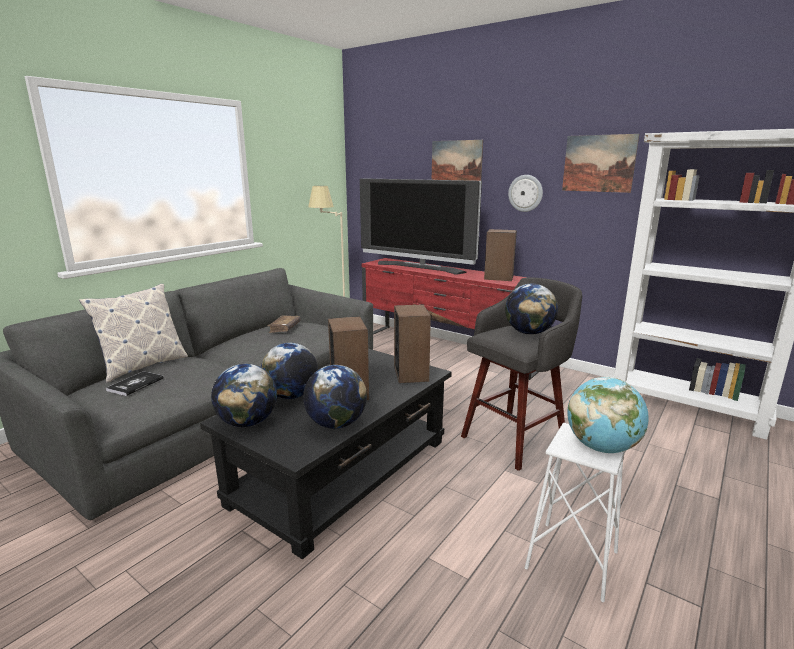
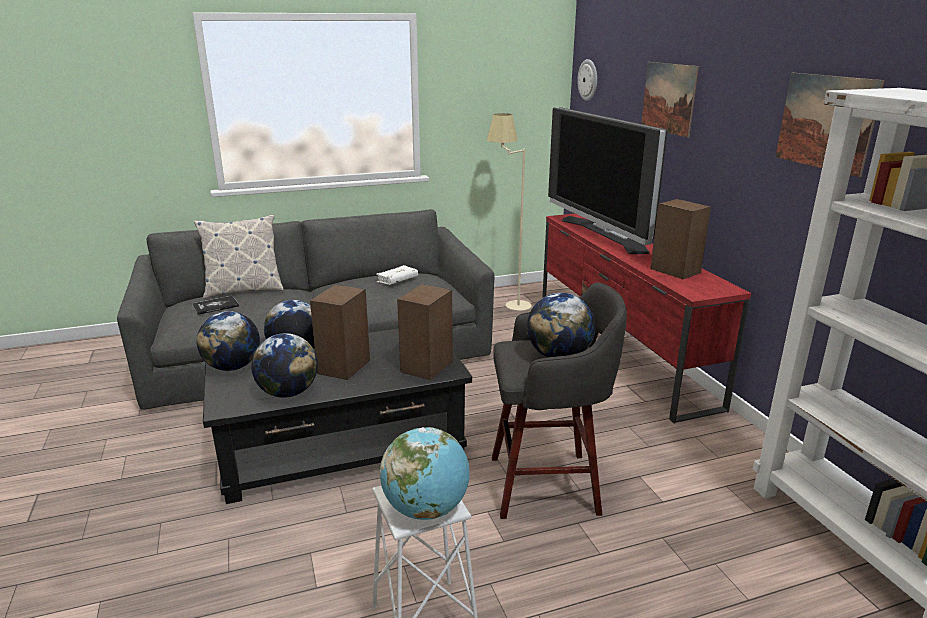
camera: 35 degrees right, 5 degrees up
brown book [268,316,301,333] -> white book [376,265,418,285]
wall clock [508,175,543,212] -> wall clock moved to [577,59,597,101]

